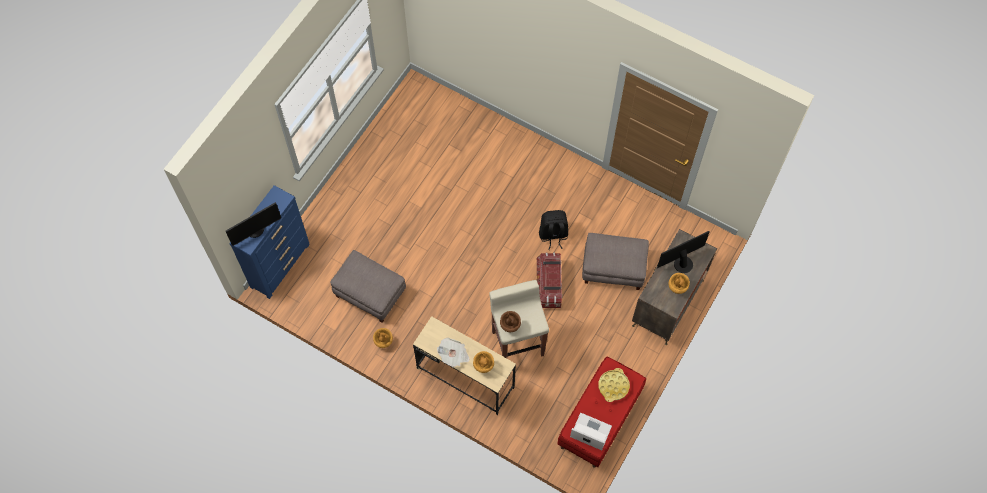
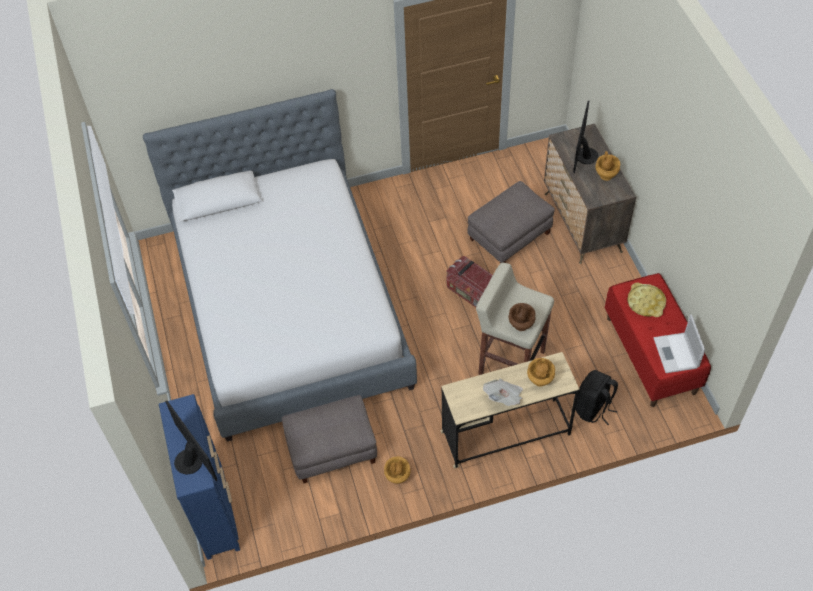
camera: 45 degrees left, 10 degrees down
monitor [226,202,281,246] -> monitor turned 45 degrees counterclockwise [165,401,217,482]
black backpack [539,210,568,250] -> black backpack moved to [575,370,618,425]
laptop [570,413,612,450] -> laptop turned 75 degrees counterclockwise [653,315,705,373]
none -> bed [143,89,417,442]

